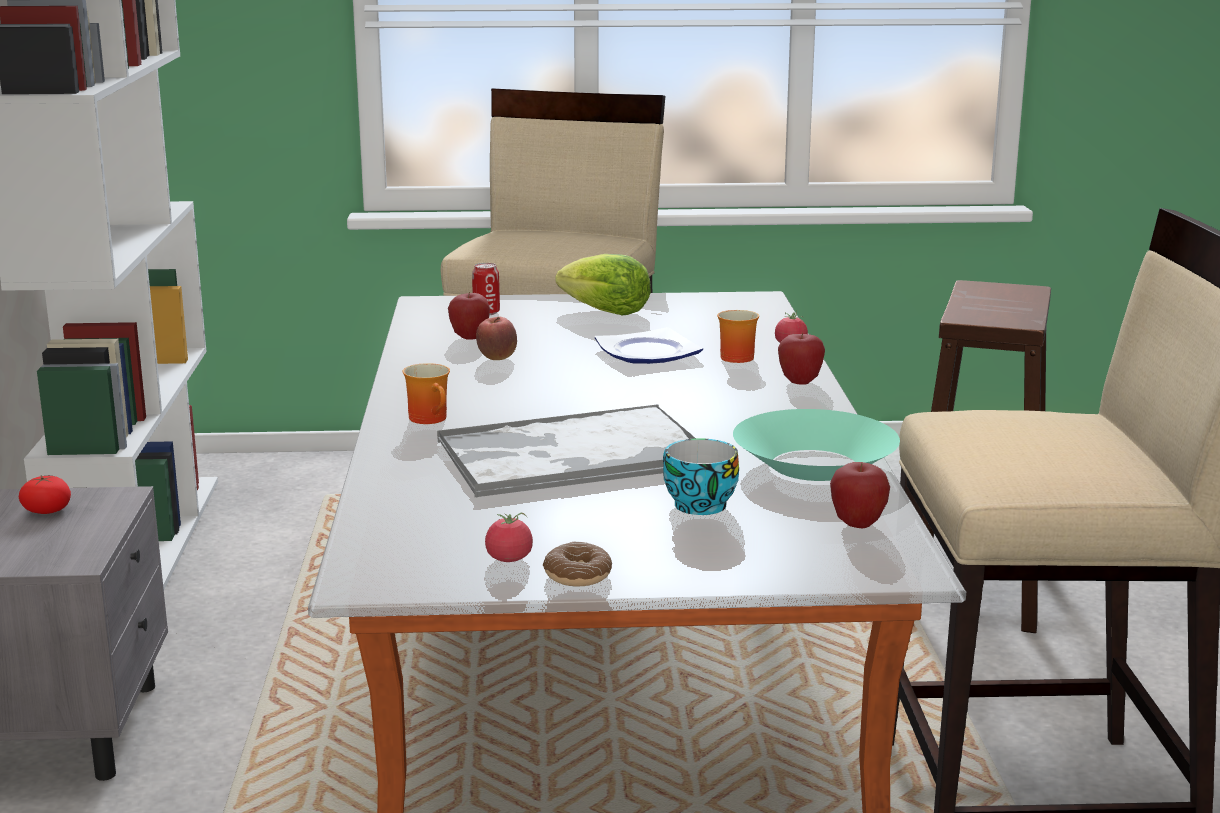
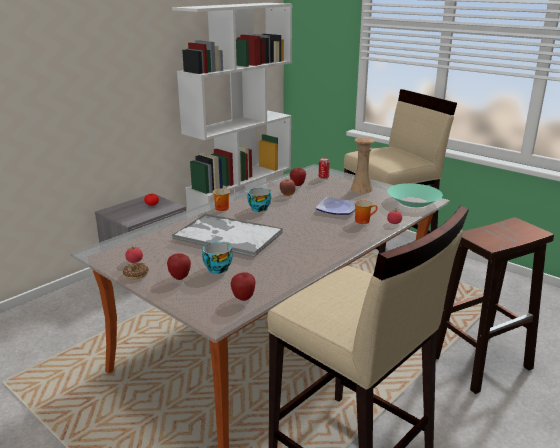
camera: 45 degrees right, 5 degrees up
lettuce [556,254,651,316] -> beige vase [351,137,375,193]
turquoise bowl [733,409,900,481] -> turquoise bowl moved to [387,183,443,207]
apple [778,333,825,385] -> apple moved to [167,253,191,280]
none -> cup [248,188,271,212]

